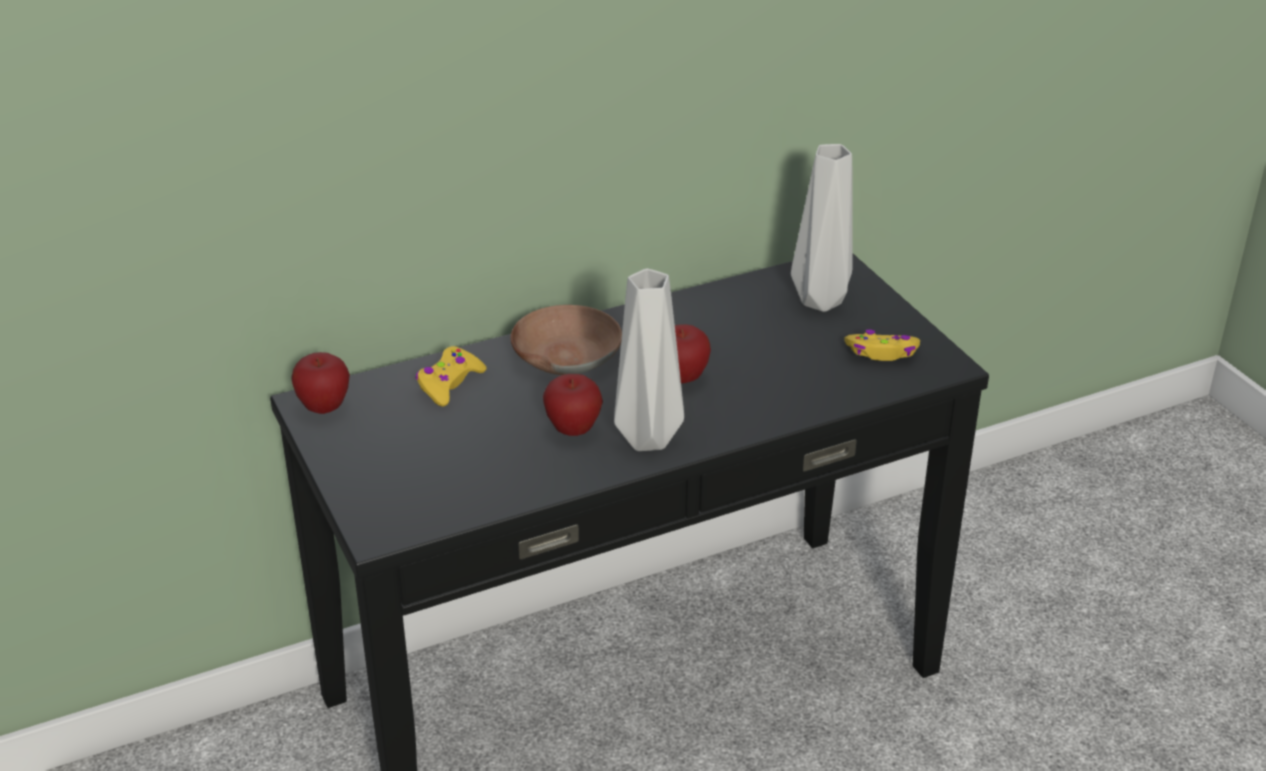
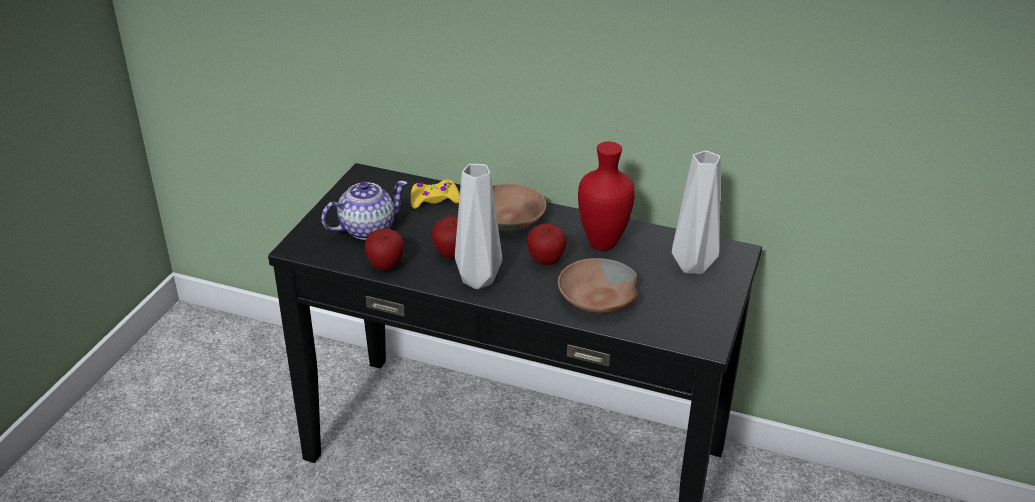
camera: 45 degrees right, 0 degrees up
apple [291,352,350,414] -> apple moved to [365,228,404,270]
yellow game controller [844,329,920,361] -> none
none -> teapot [321,181,408,240]
none -> brown bowl [558,258,638,314]
none -> red vase [578,141,635,251]

